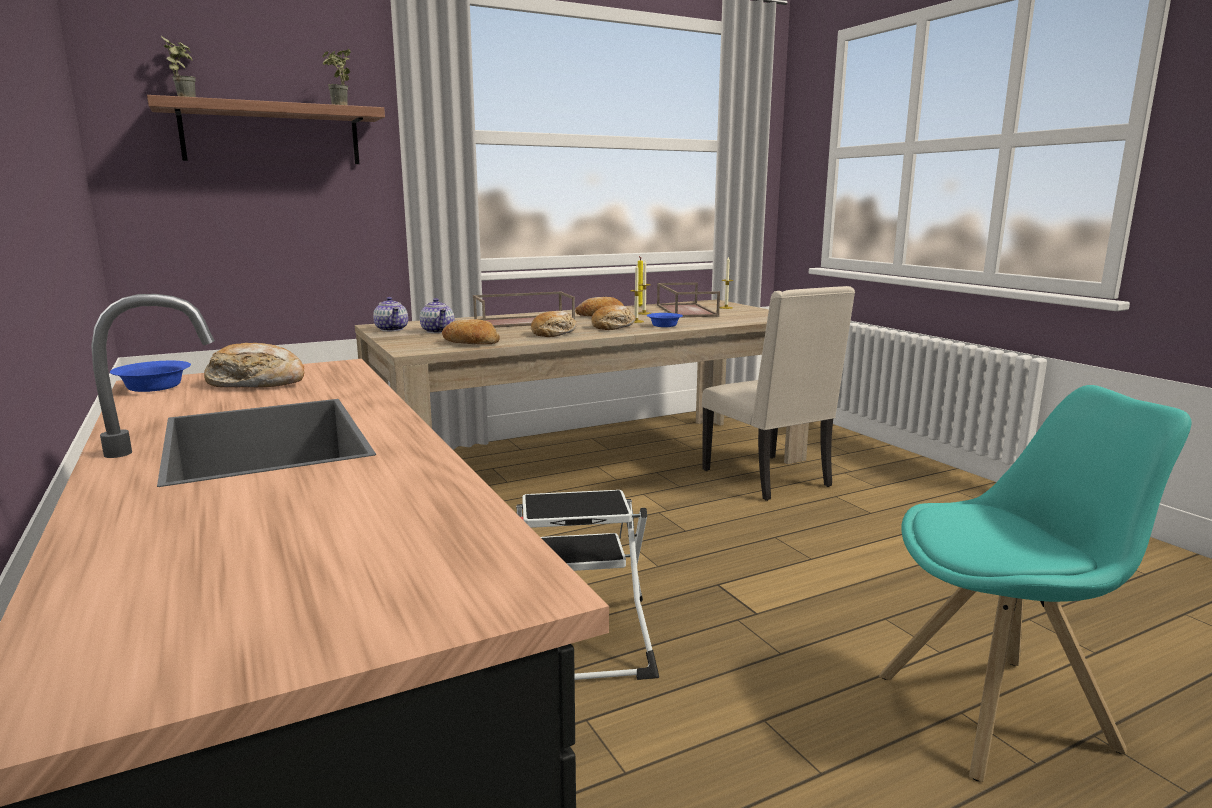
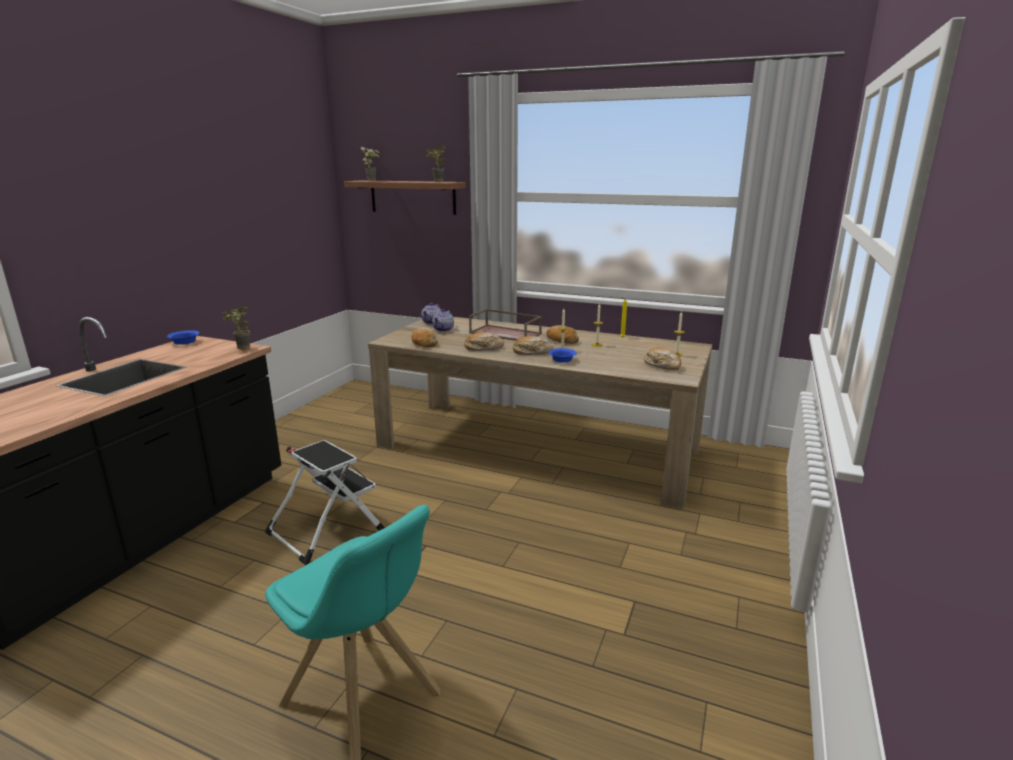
camera: 50 degrees right, 5 degrees up
bread [204,343,304,387] -> bread moved to [644,347,681,370]
brown tray [657,282,720,317] -> none
beige chair [702,286,855,501] -> none
none -> potted plant [222,307,250,350]

